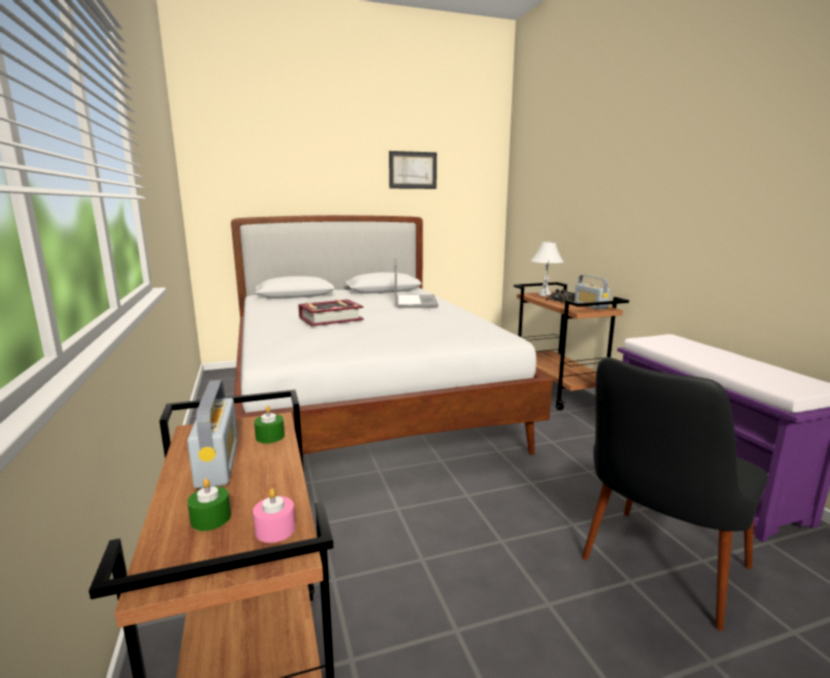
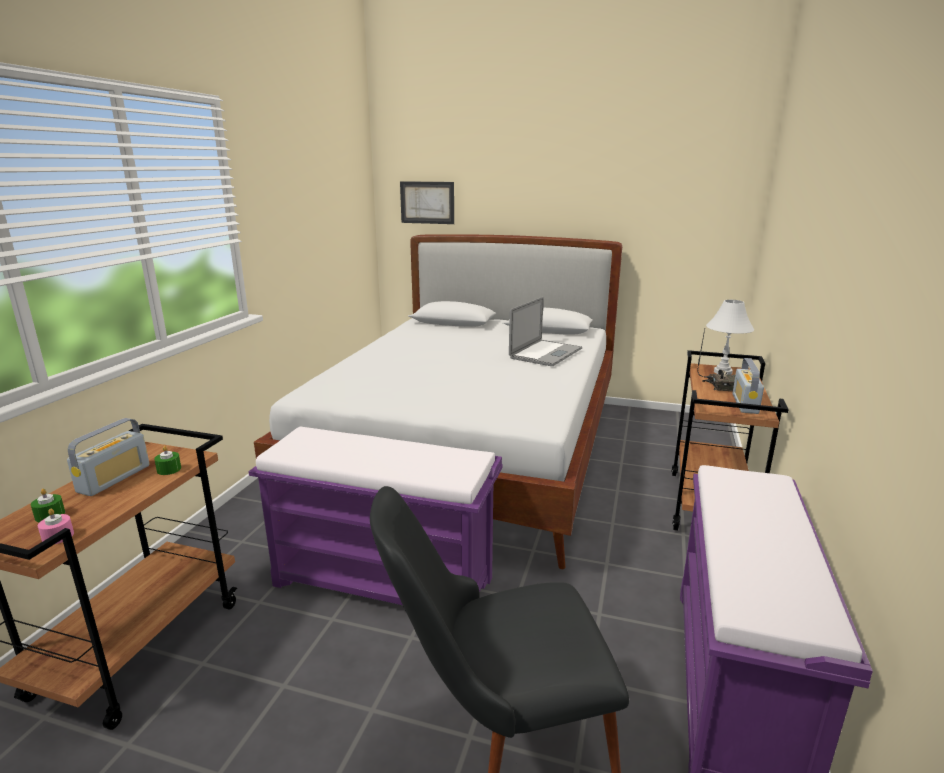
camera: 35 degrees right, 5 degrees up
book [298,299,364,326] -> none
picture [389,151,437,189] -> picture moved to [400,181,454,224]
none -> purple bench [248,427,502,605]

